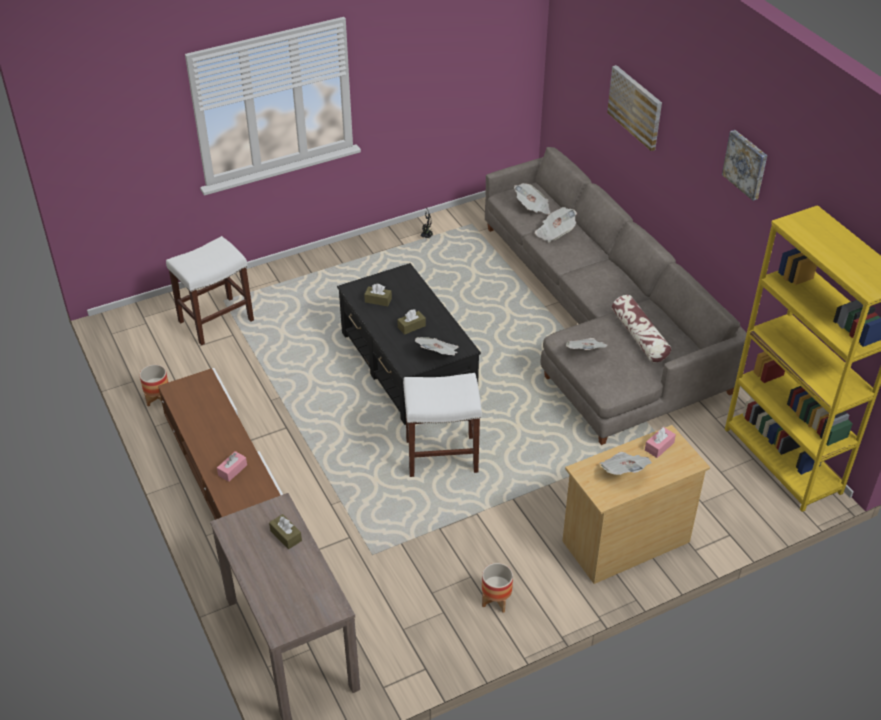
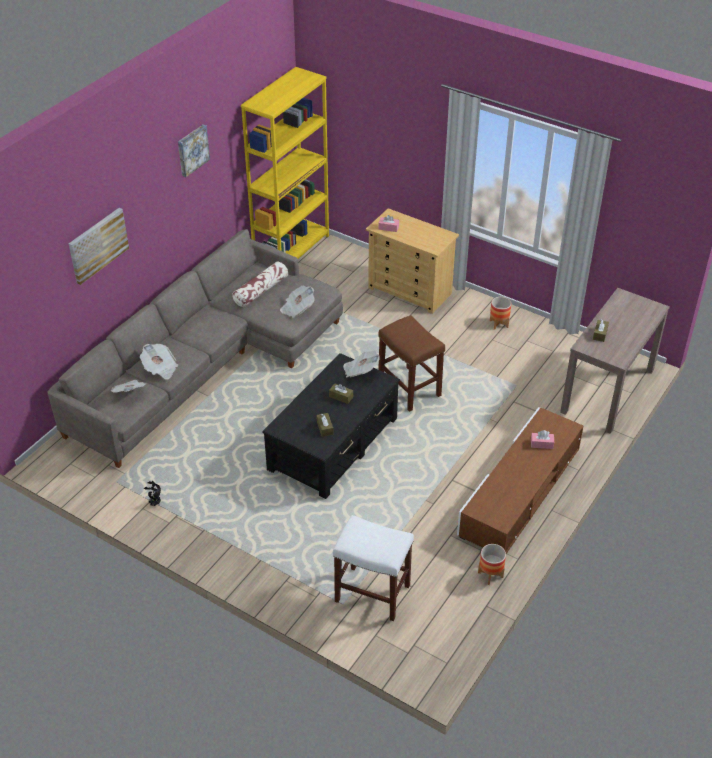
camera: 120 degrees left, 0 degrees up
white stool [403,373,482,477] -> brown stool [378,315,445,412]
newspaper [599,452,652,475] -> none

